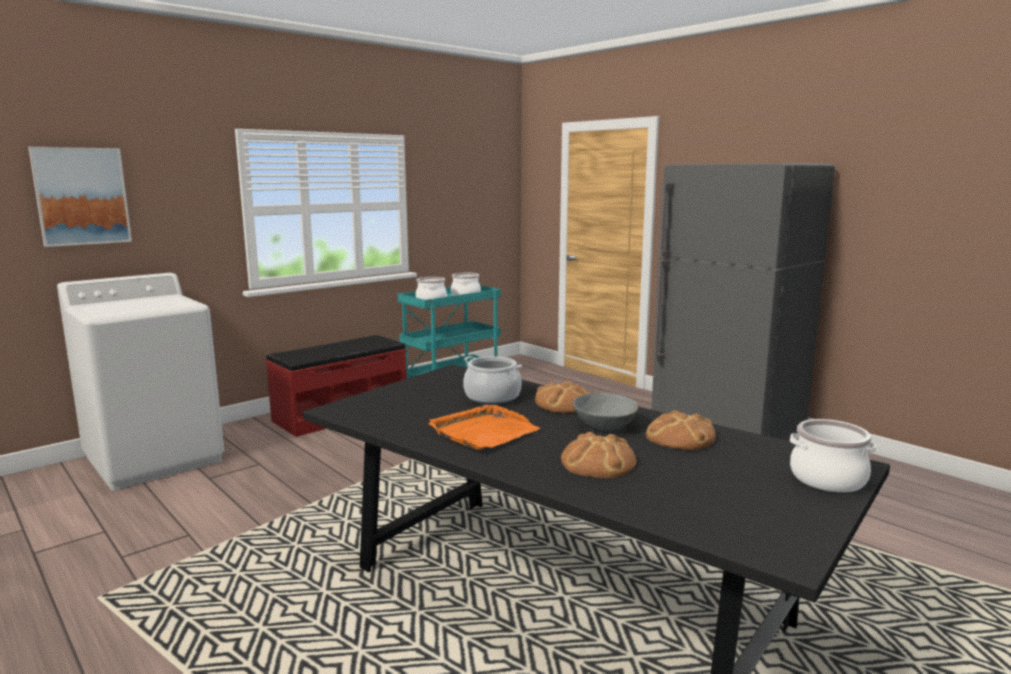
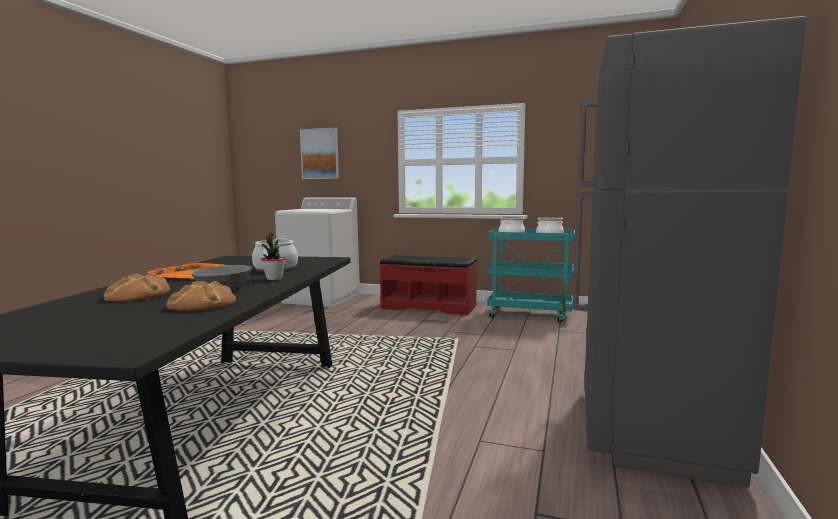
camera: 60 degrees right, 5 degrees down
bread [535,381,589,413] -> potted plant [261,232,286,280]
cooking pot [790,419,876,492] -> none

